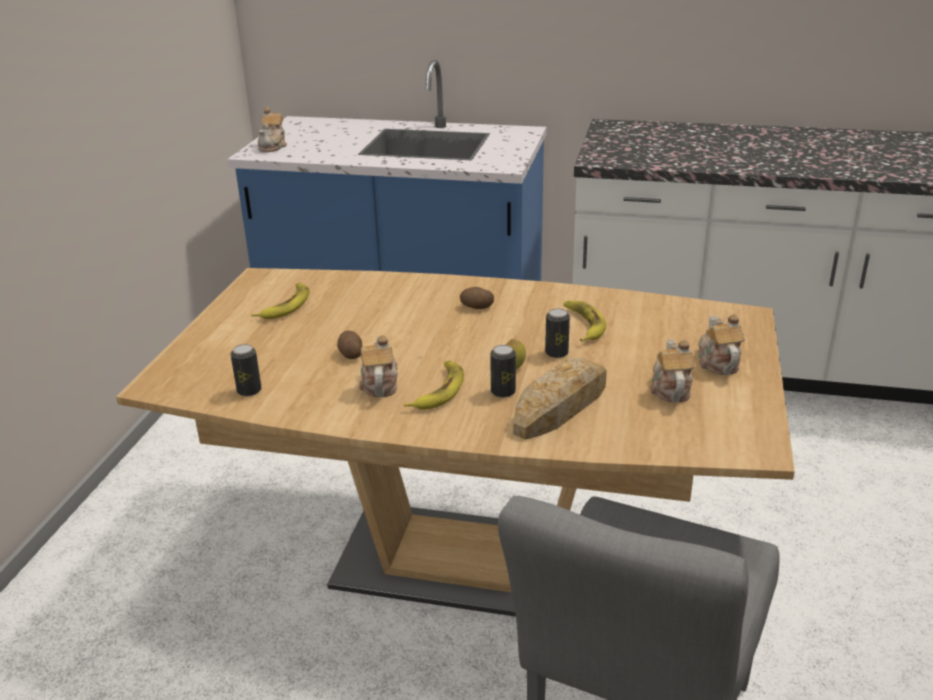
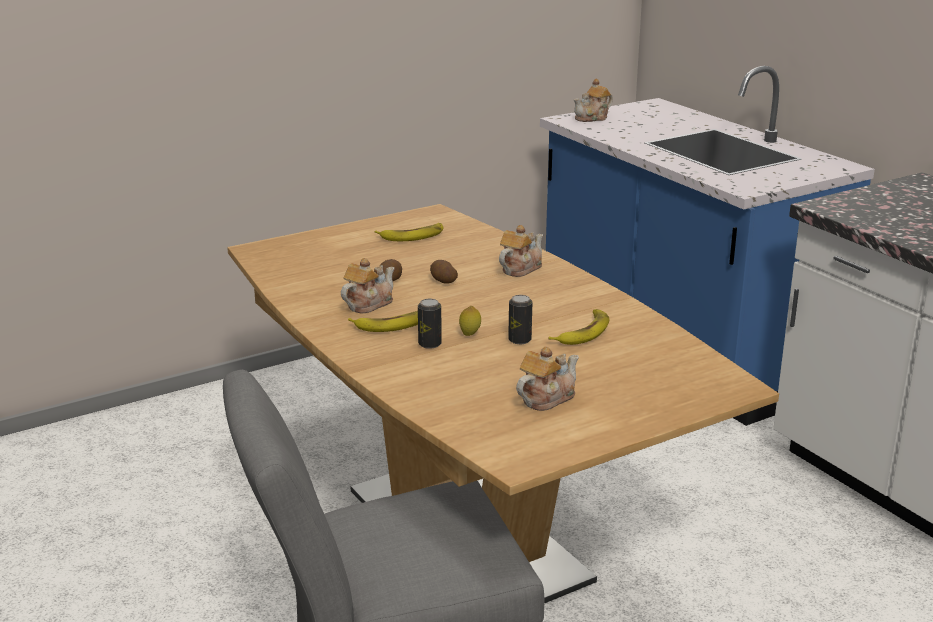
camera: 45 degrees right, 5 degrees down
can [231,344,262,396] -> none
potato [460,287,494,309] -> potato moved to [430,260,458,284]
bread [513,358,607,440] -> none
teapot [698,314,745,375] -> teapot moved to [499,225,543,277]

